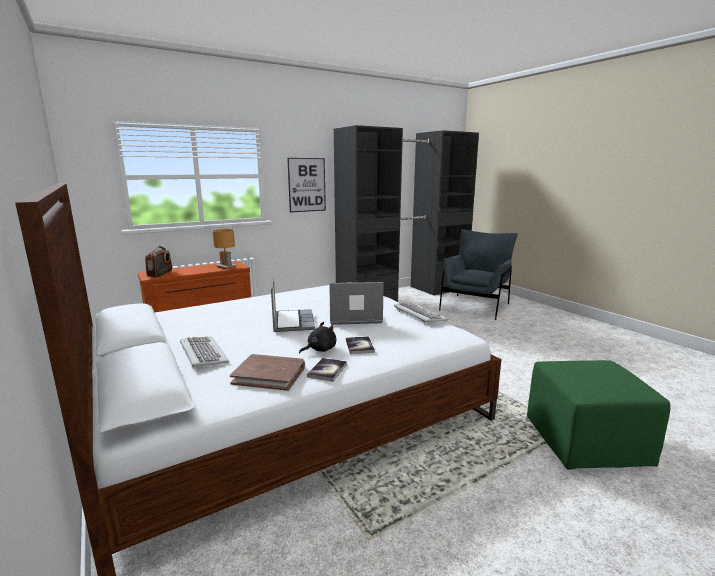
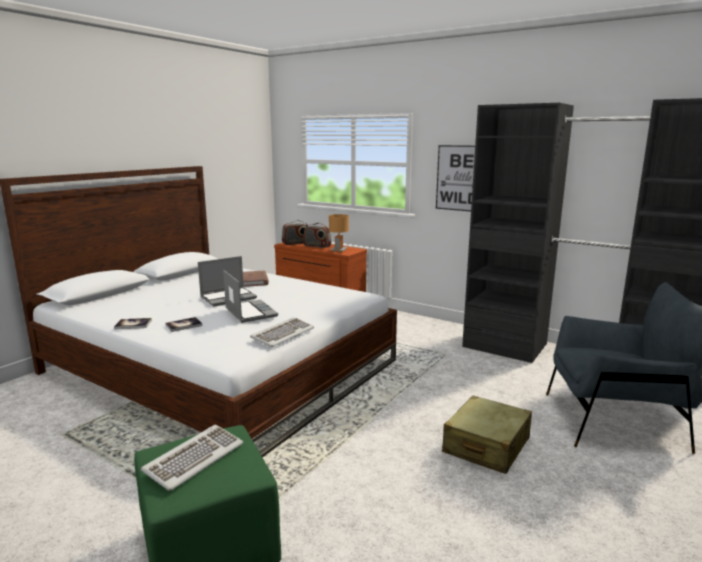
camera: 65 degrees right, 0 degrees up
keyboard [180,336,229,369] -> keyboard moved to [141,424,243,491]
brown book [230,354,305,391] -> brown book moved to [243,271,269,287]
black plush toy [299,322,336,354] -> none
none -> radio [303,223,331,248]
none -> beige suitcase [442,395,532,474]

